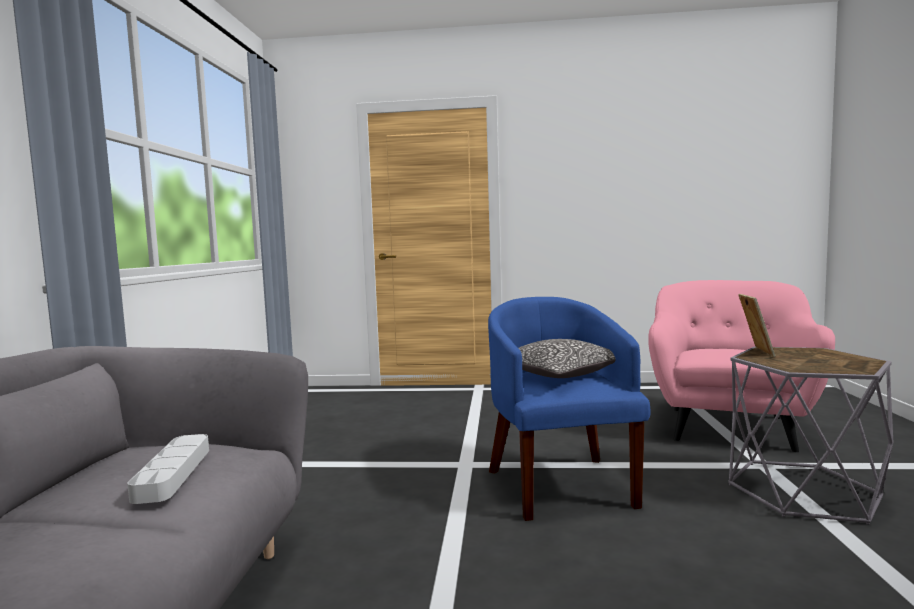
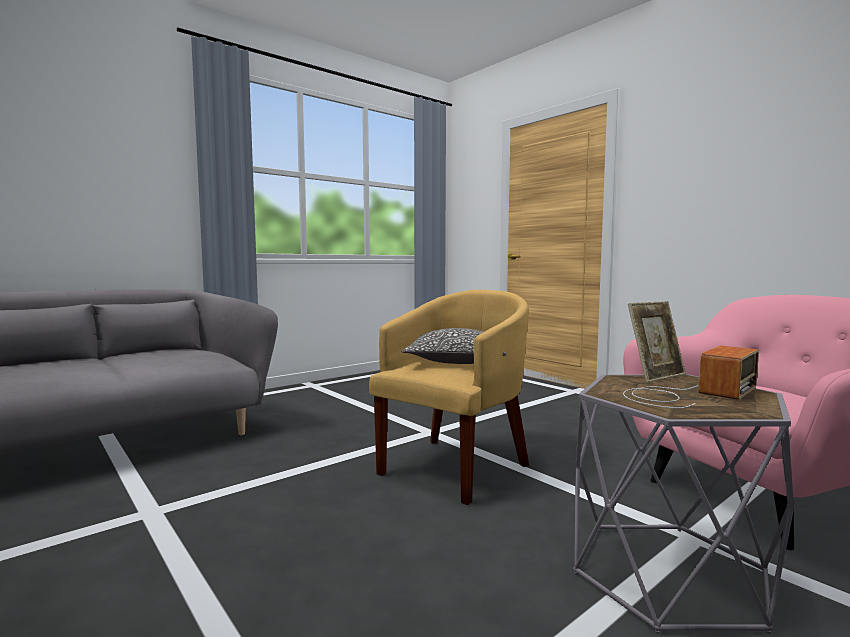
camera: 45 degrees right, 0 degrees up
grey tray [127,434,209,504] -> none
blue armchair [488,297,651,521] -> yellow armchair [369,290,529,505]
none -> radio [623,346,759,409]

